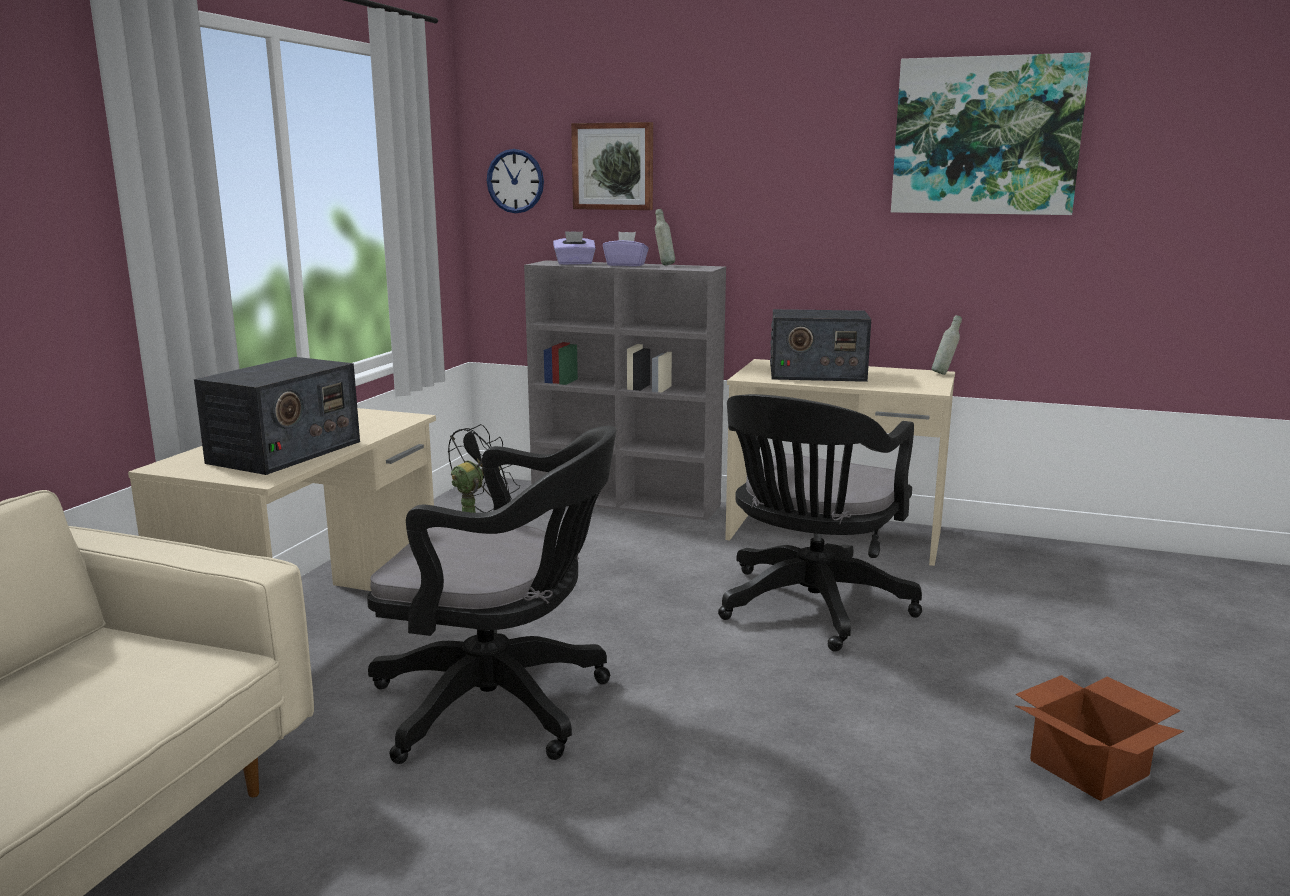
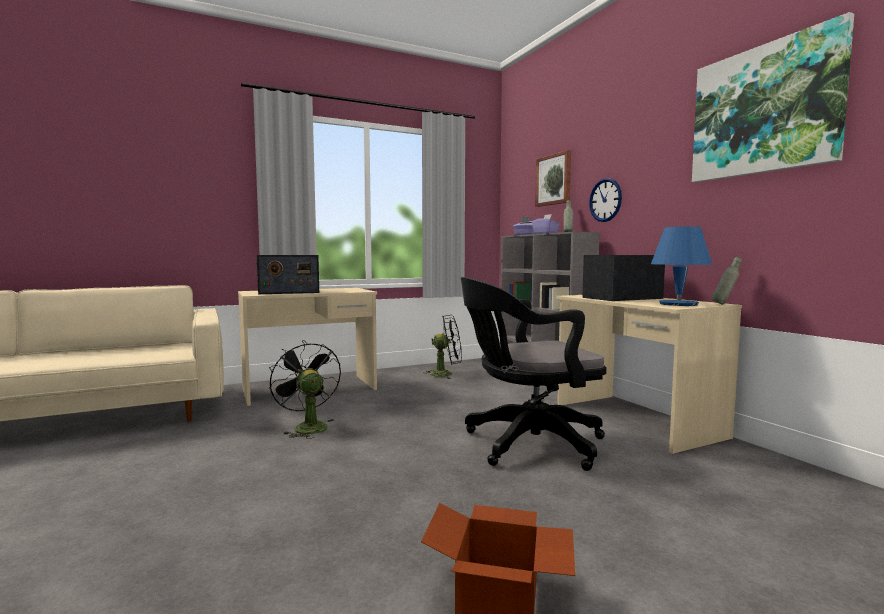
camera: 45 degrees right, 10 degrees down
black office chair [367,426,616,764] -> black fan [269,340,341,439]
wall clock [487,149,544,213] -> wall clock moved to [589,178,622,222]
radio [770,309,871,382] -> radio turned 105 degrees clockwise [582,255,665,301]
none -> blue table lamp [651,226,712,306]

